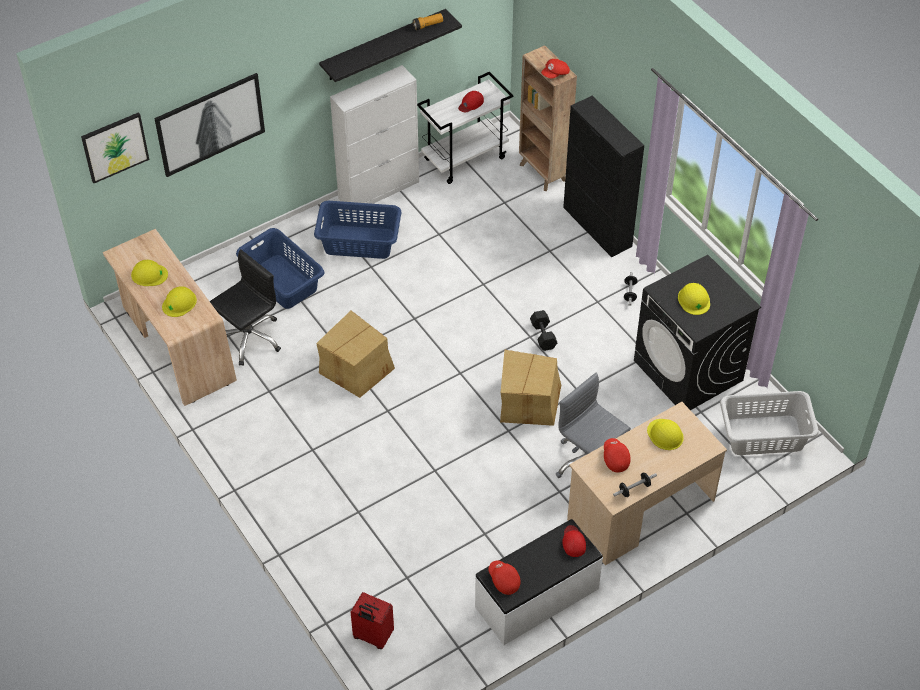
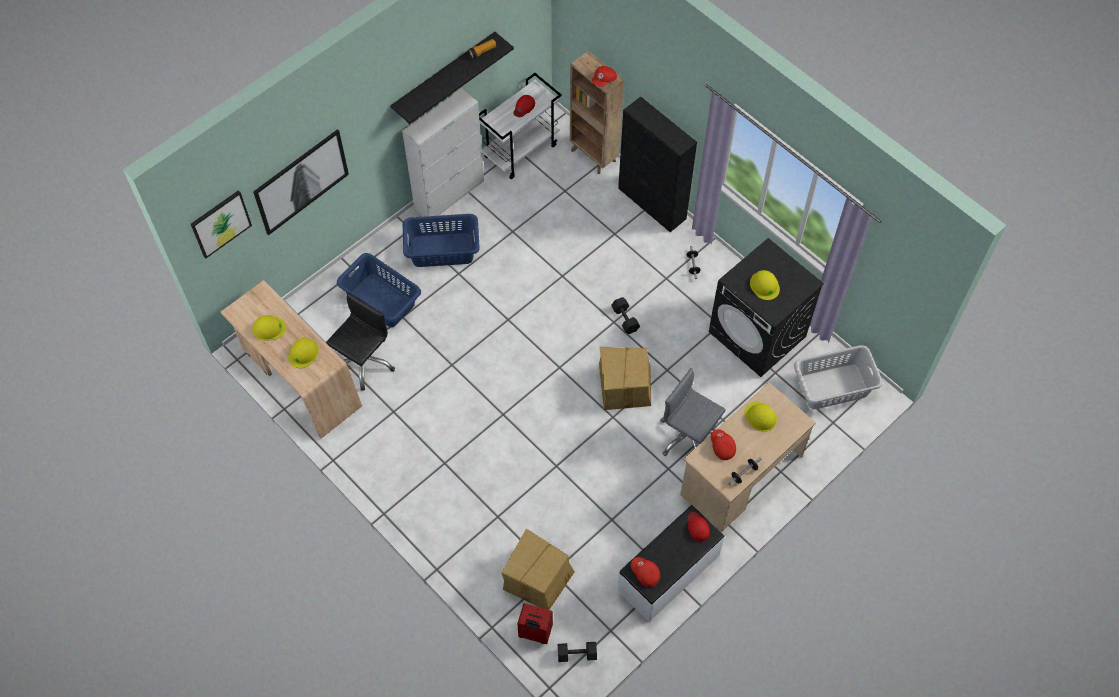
camera: 10 degrees left, 10 degrees up
cardboard box [316,311,395,398] -> cardboard box moved to [502,529,574,610]
none -> black dumbbell [558,642,597,662]

